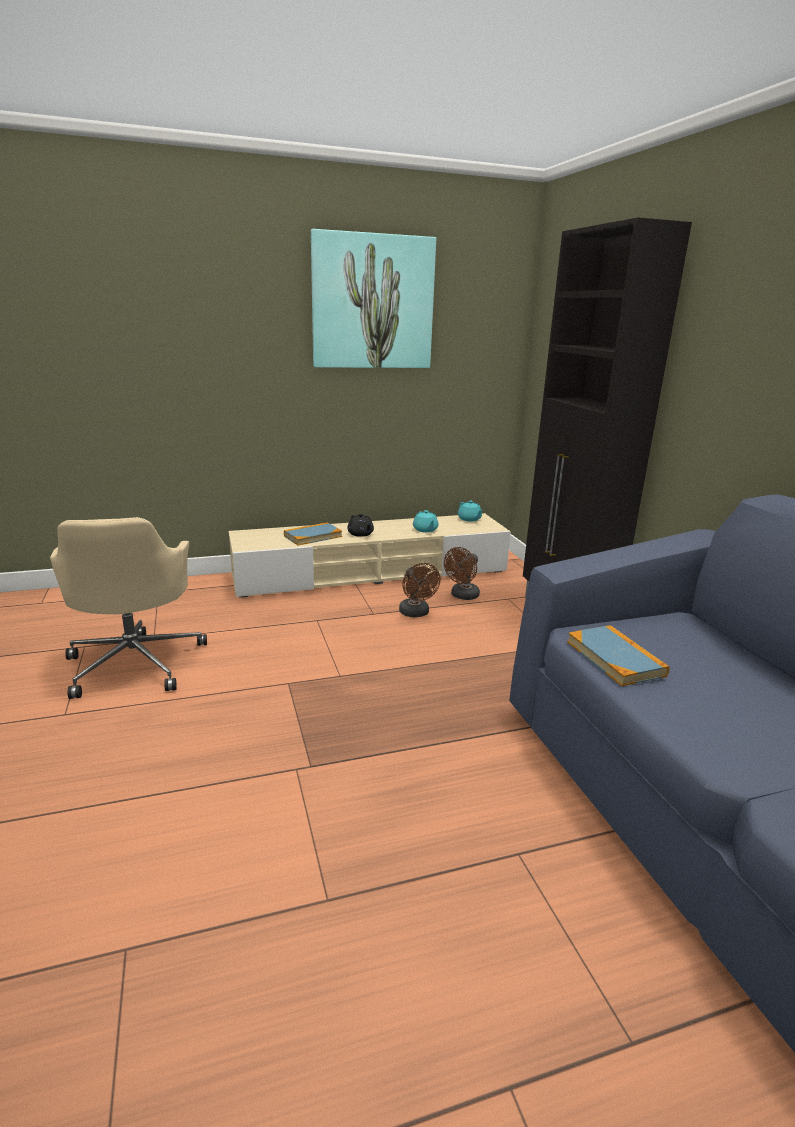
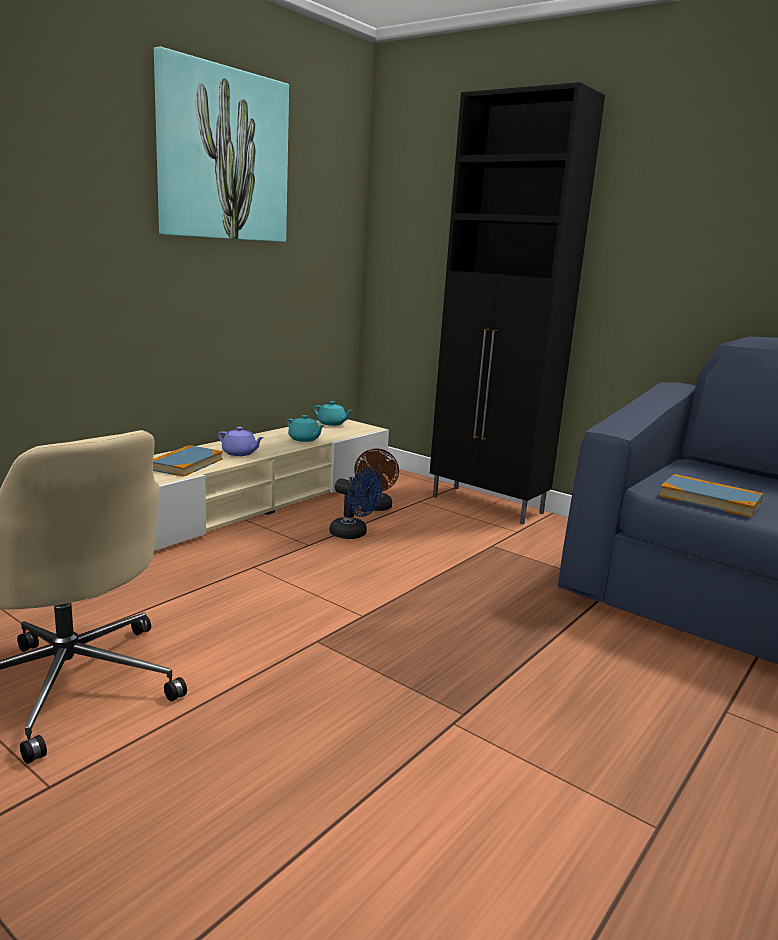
camera: 35 degrees left, 5 degrees down
black teapot [347,514,374,537] -> purple teapot [218,427,264,456]
brown fan [399,563,441,617] -> blue fan [329,468,382,539]

